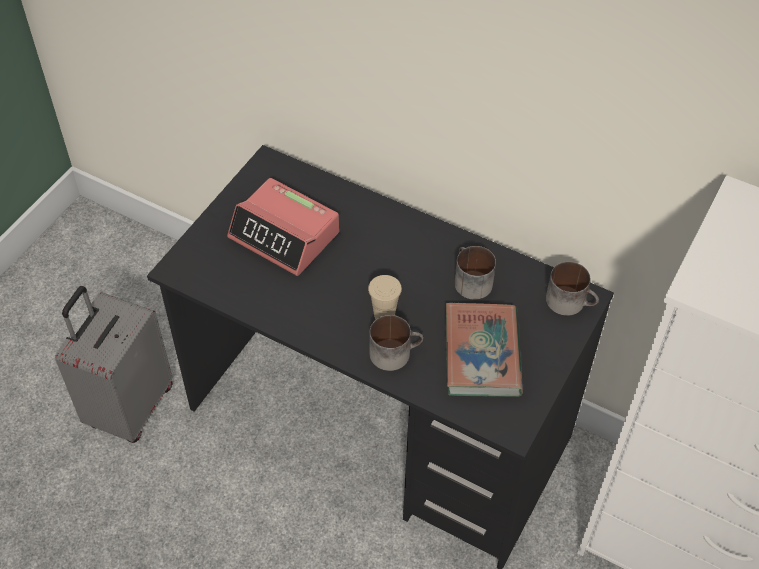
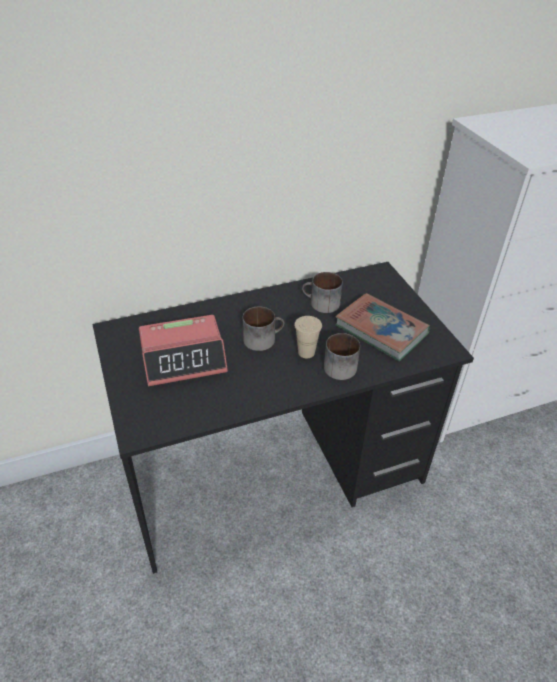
camera: 50 degrees left, 10 degrees down
grey suitcase [55,286,173,443] -> none
mug [546,261,599,316] -> mug moved to [243,306,284,351]

